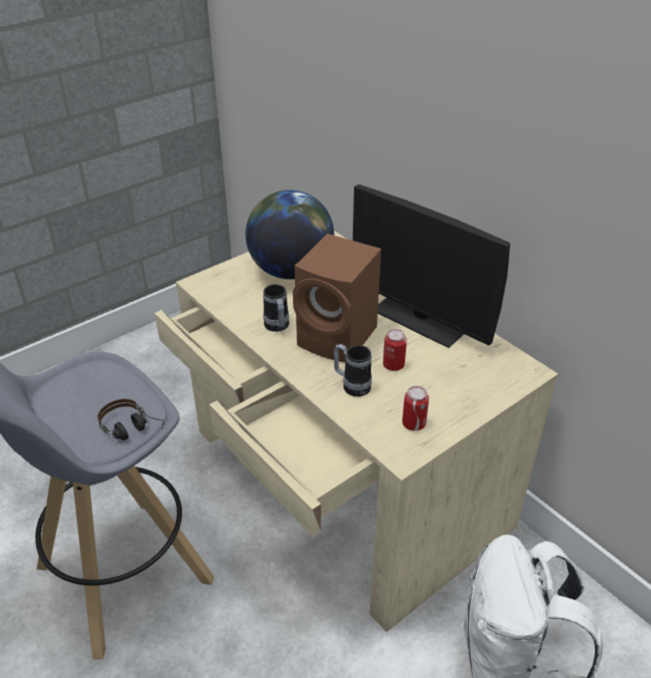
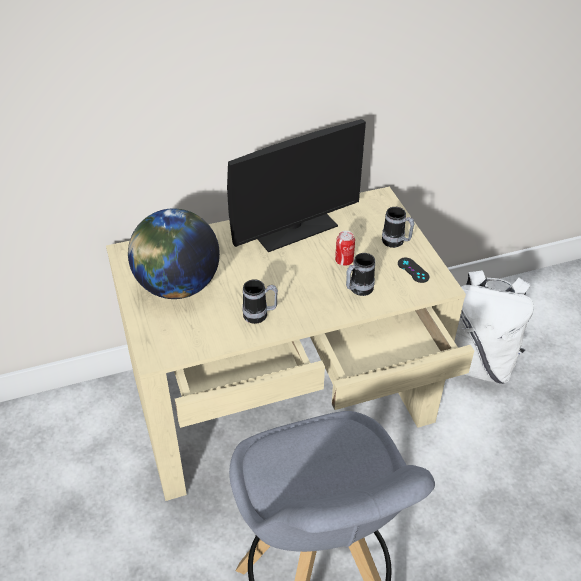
camera: 70 degrees left, 5 degrees up
headphones [97,399,164,441] -> none
brown speaker [293,234,381,362] -> none
can [402,386,429,431] -> black game controller [398,258,430,283]
none -> mug [382,207,414,248]

